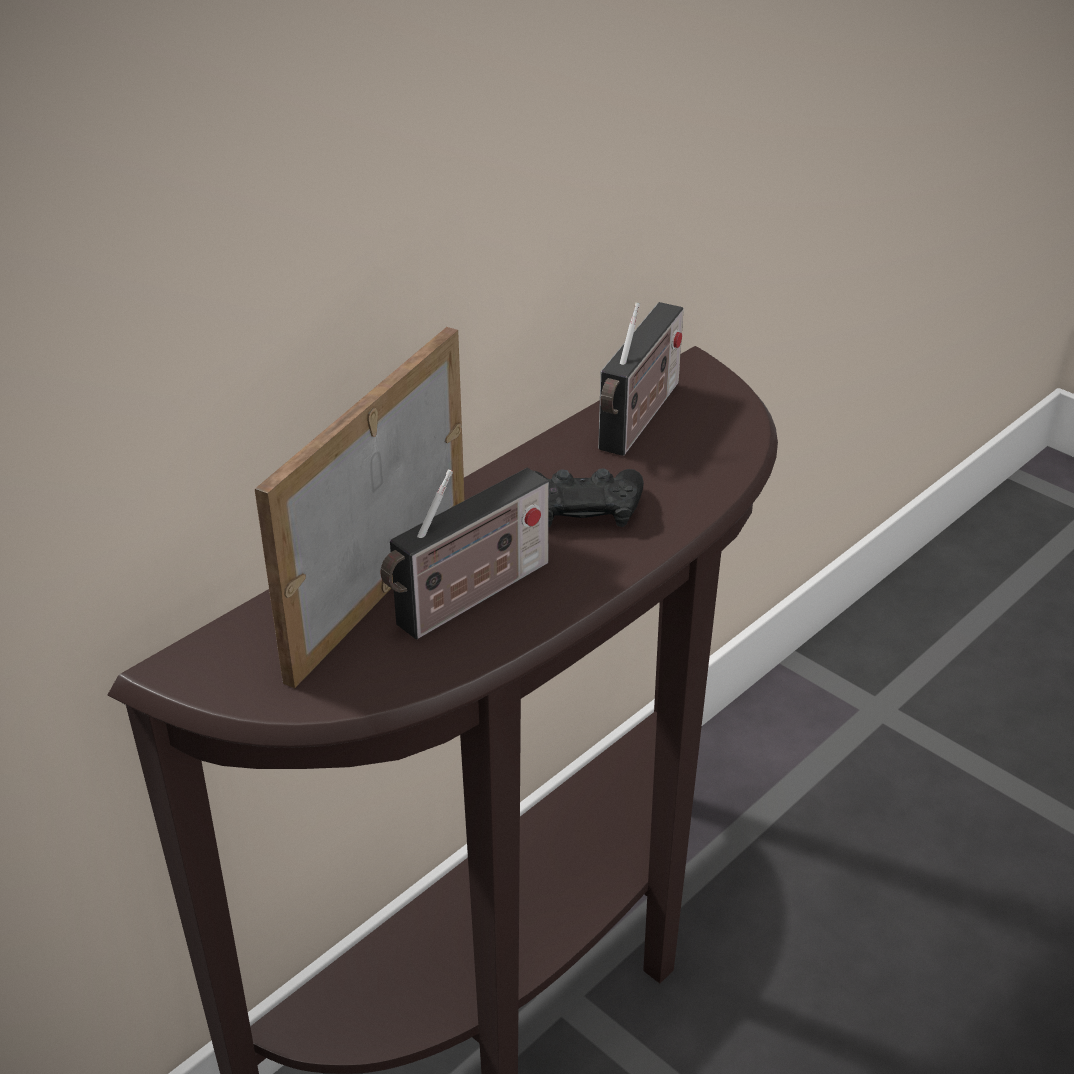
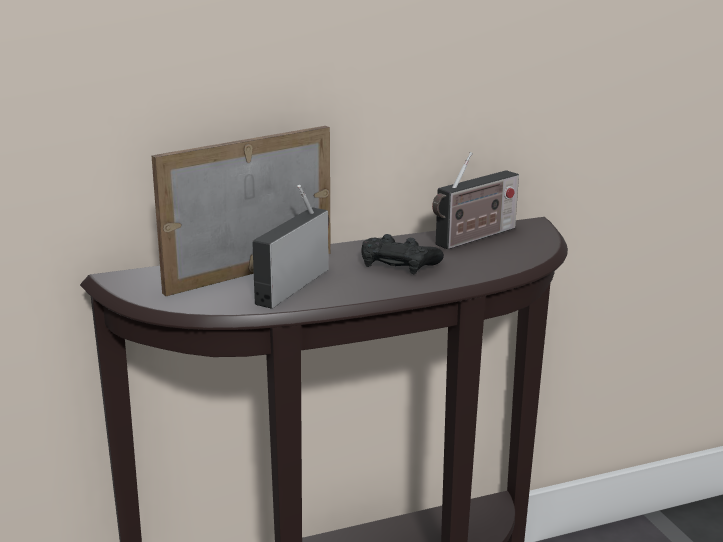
camera: 25 degrees right, 15 degrees down
radio [381,468,549,639] -> radio turned 135 degrees clockwise [252,185,329,309]

